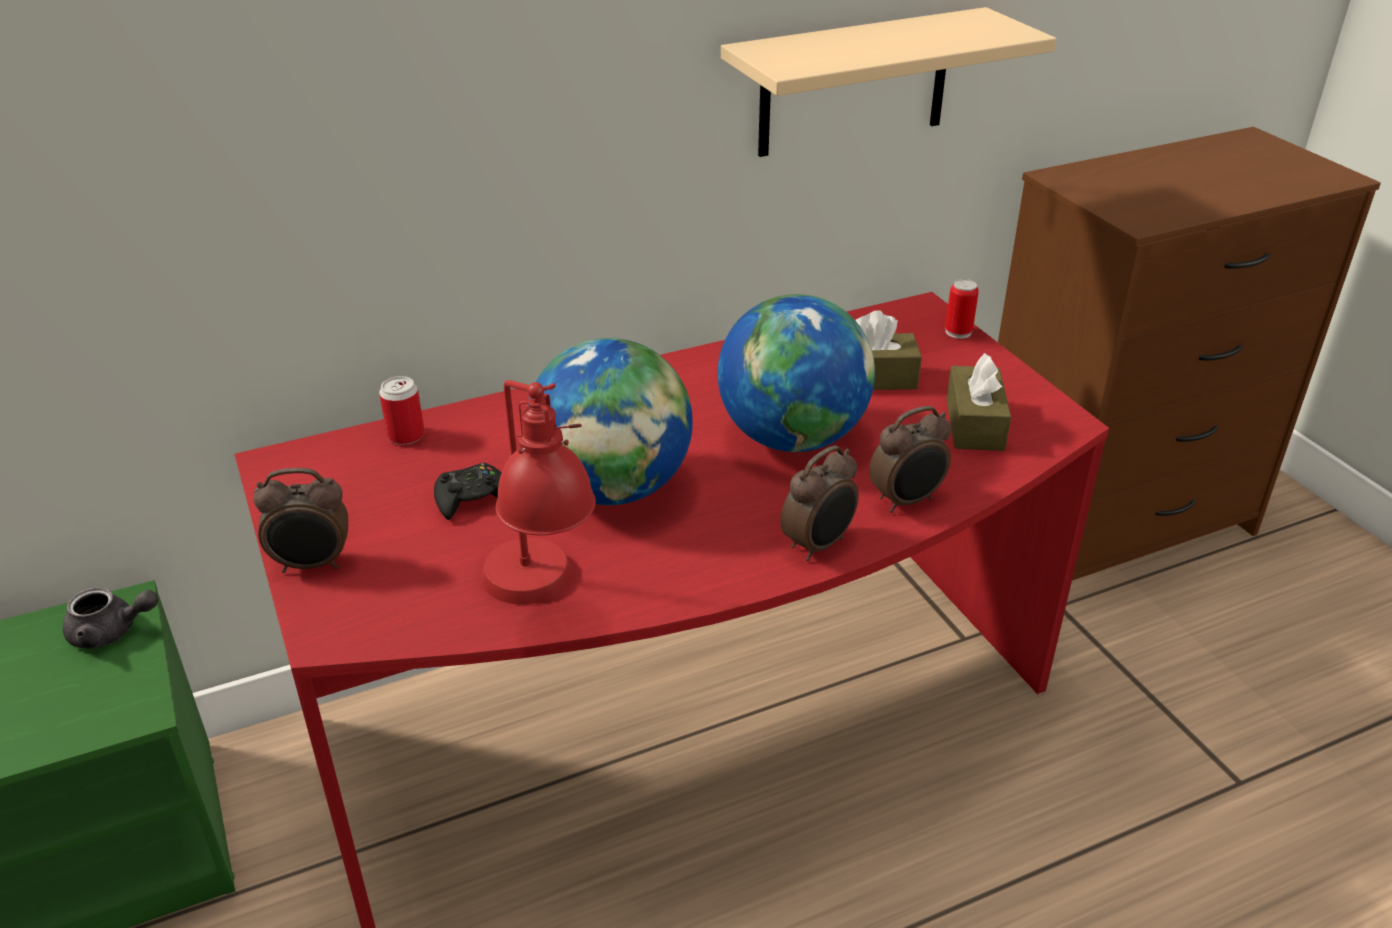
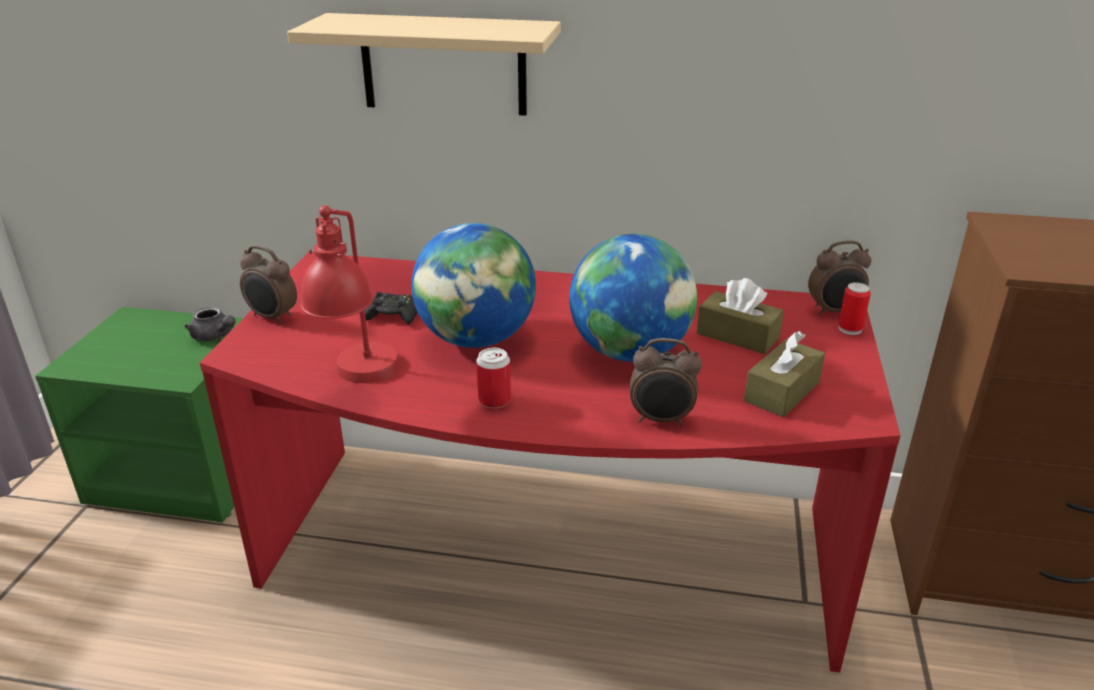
camera: 35 degrees right, 5 degrees down
can [379,376,424,445] -> can moved to [476,348,511,408]
beige shelf [721,7,1057,157] -> beige shelf moved to [287,13,561,116]
alarm clock [780,445,859,561] -> alarm clock moved to [808,240,871,315]

